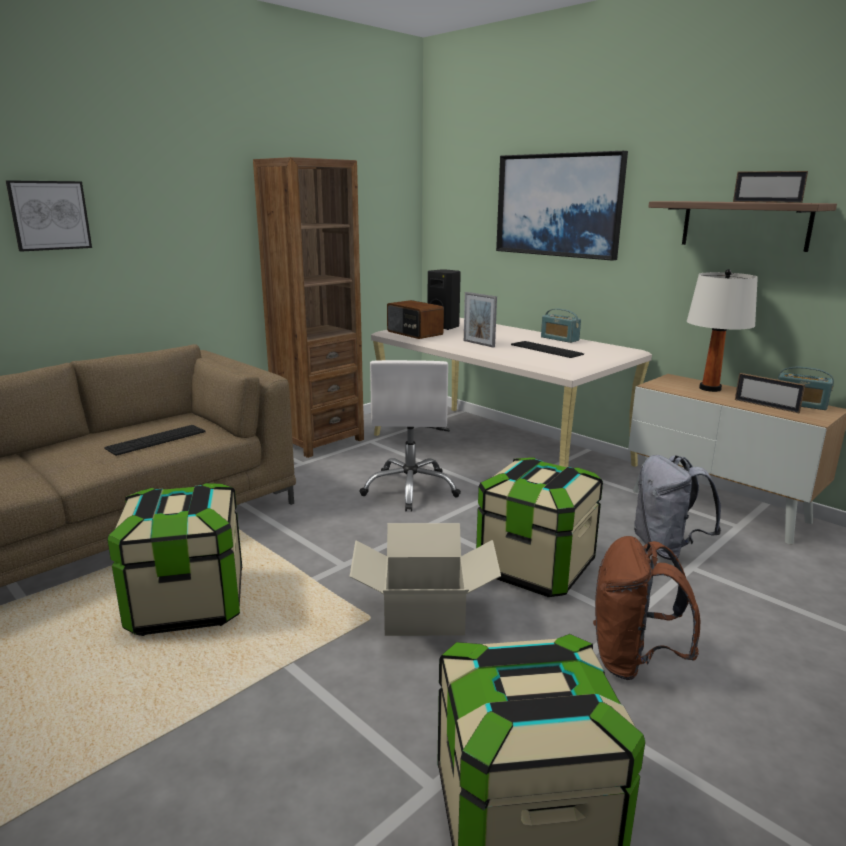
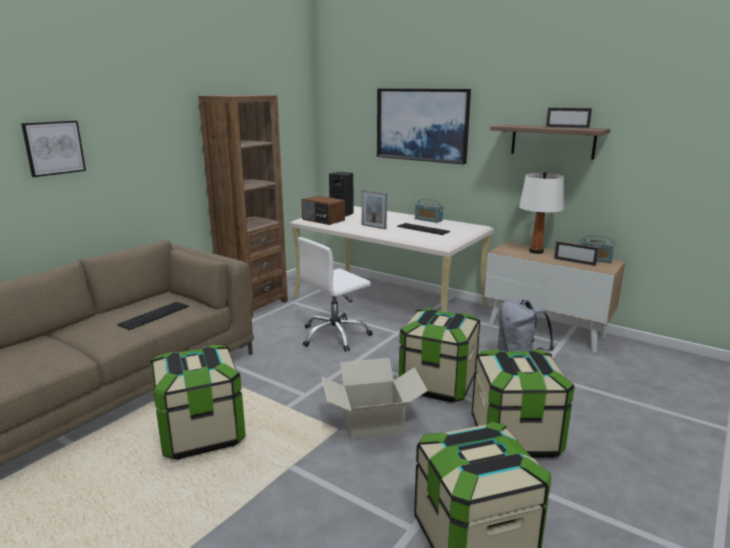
camera: 10 degrees left, 0 degrees up
white office chair [360,360,461,511] -> white office chair turned 60 degrees clockwise [298,237,373,352]
brown backpack [593,536,701,680] -> storage box [471,350,574,458]

